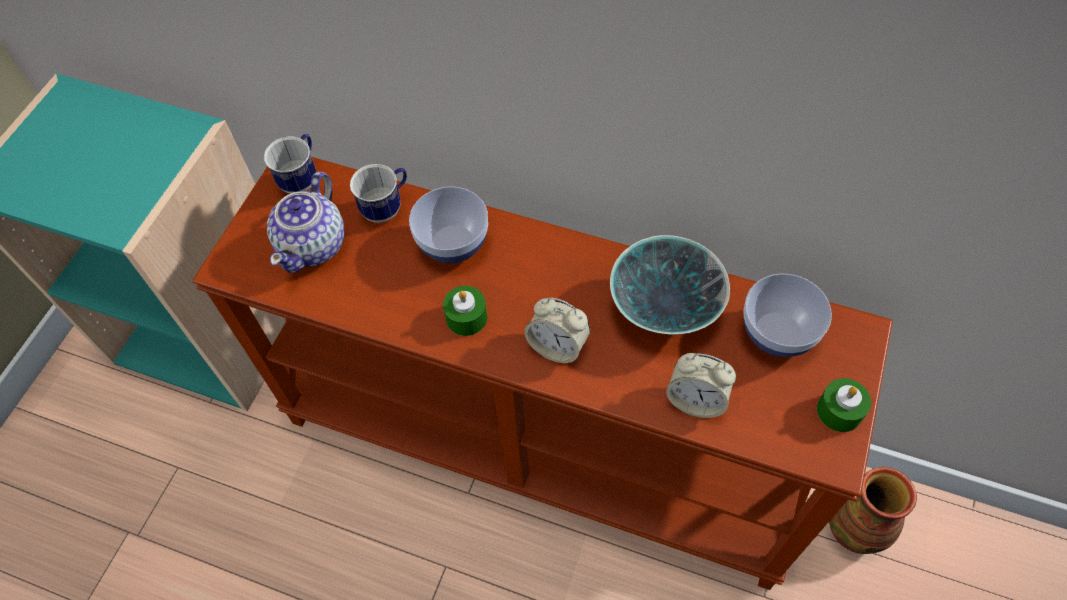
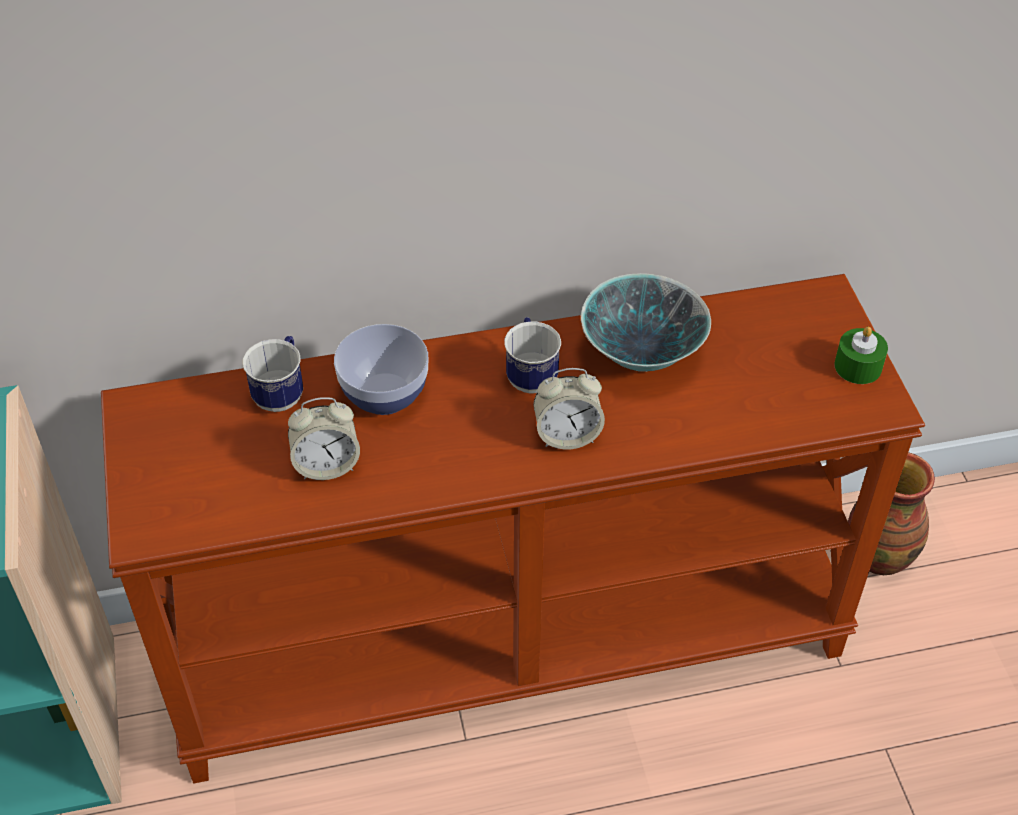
camera: 35 degrees left, 10 degrees down
mug [264,134,316,194] -> mug moved to [504,317,561,393]
teapot [267,172,345,273] -> none
green candle [443,286,487,336] -> none
alarm clock [666,353,736,418] -> alarm clock moved to [288,397,360,480]
bowl [743,274,832,357] -> none

